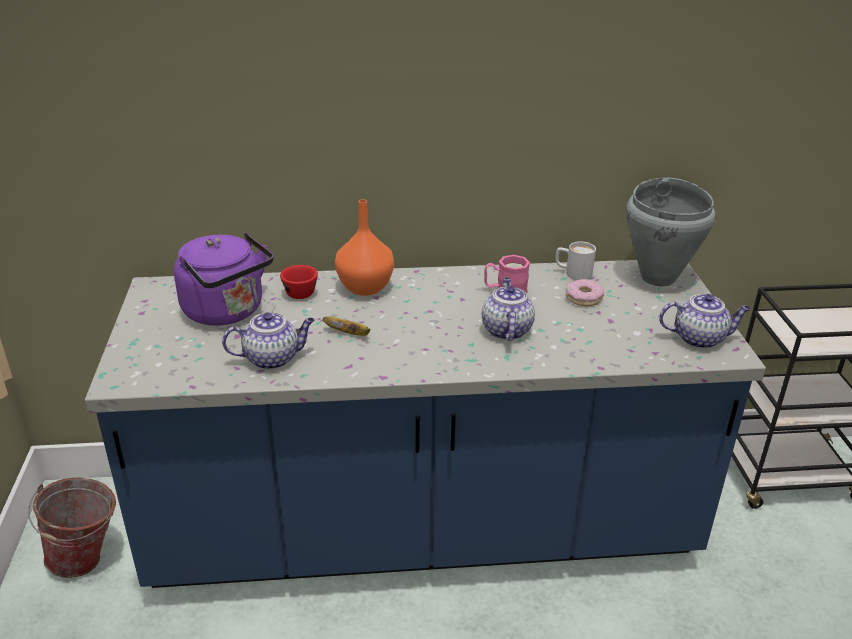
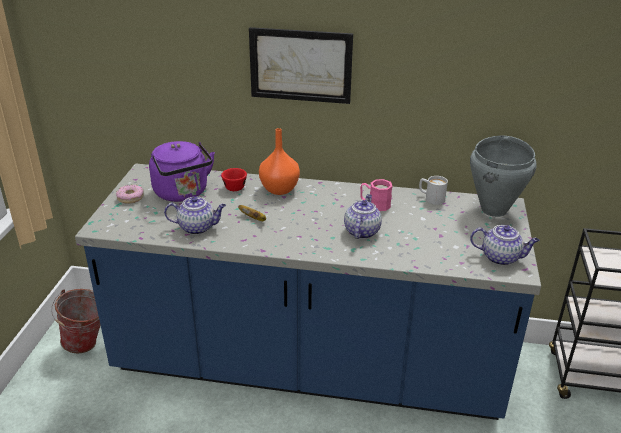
camera: 15 degrees right, 0 degrees up
donut [565,279,604,306] -> donut moved to [116,185,144,204]
none -> picture [249,27,353,104]

